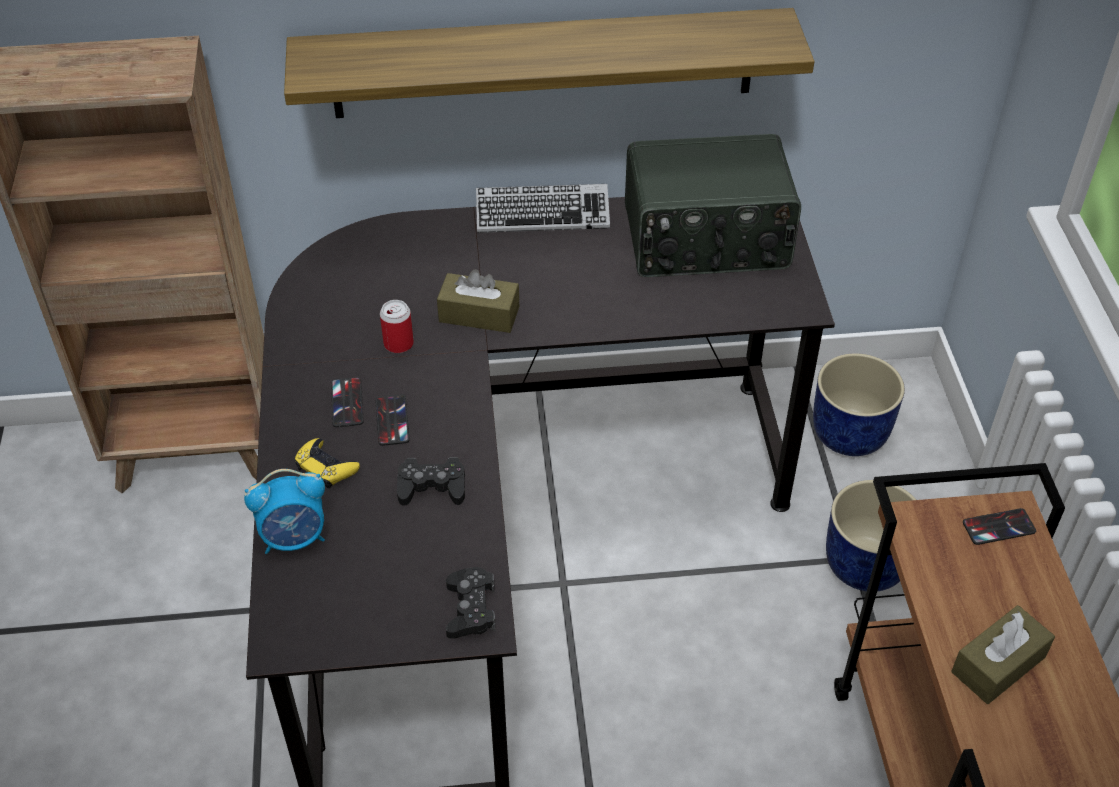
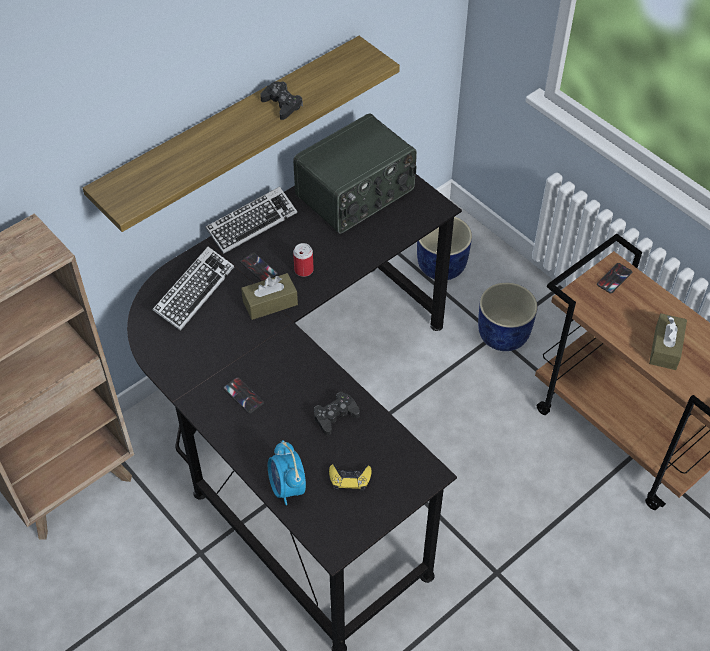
camera: 35 degrees left, 5 degrees up
alarm clock [244,469,325,554] -> alarm clock turned 120 degrees clockwise [268,440,306,505]
yellow game controller [295,438,360,489] -> yellow game controller moved to [329,464,372,491]
phone [375,394,410,446] -> phone moved to [240,252,278,281]
can [380,300,414,353] -> can moved to [293,243,314,277]
black game controller [446,567,496,639] -> black game controller moved to [260,82,303,120]
none -> keyboard [152,247,234,331]

